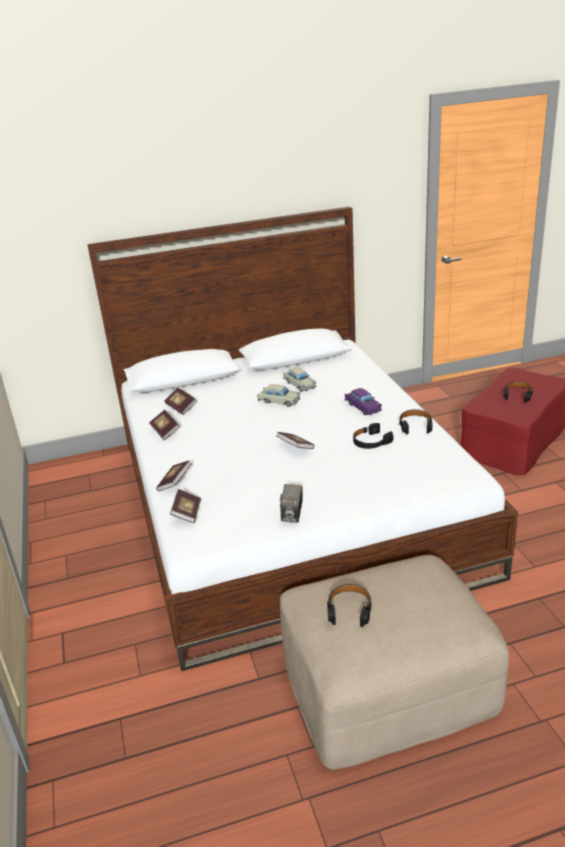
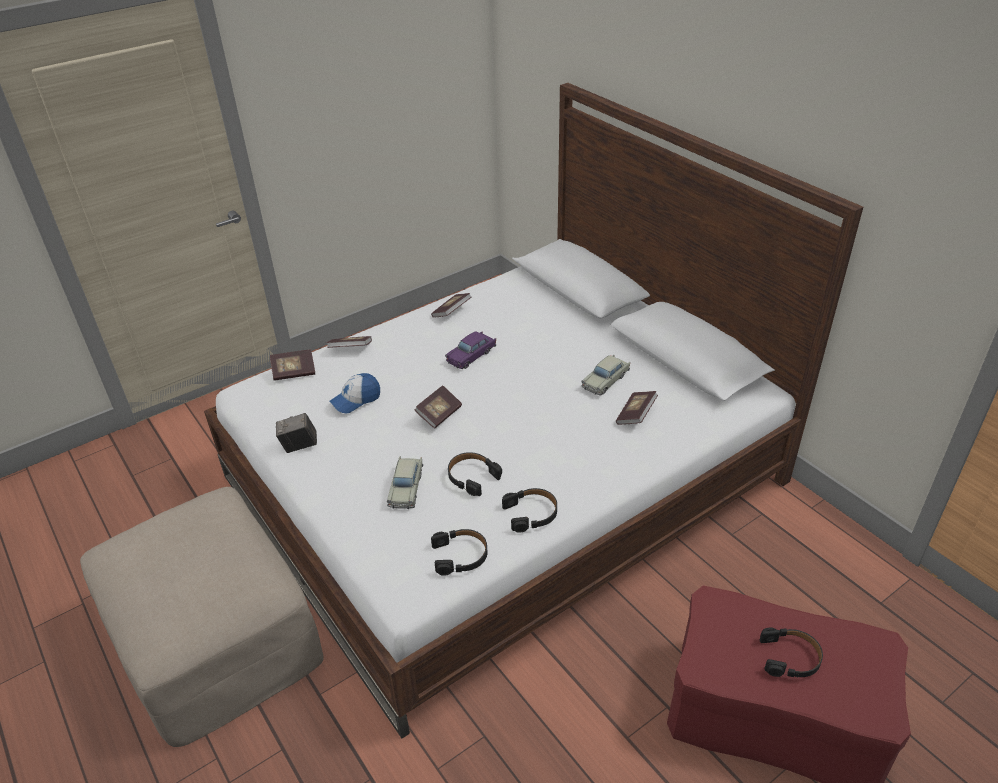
camera: 70 degrees right, 10 degrees up
book [164,388,196,415] -> book moved to [616,391,658,425]
beige toy car [257,384,300,407] -> beige toy car moved to [387,456,423,509]
black headphones [327,584,372,627] -> black headphones moved to [431,529,488,575]
purple toy car [345,388,382,415] -> purple toy car moved to [445,331,496,369]
none -> cap [329,373,380,413]

